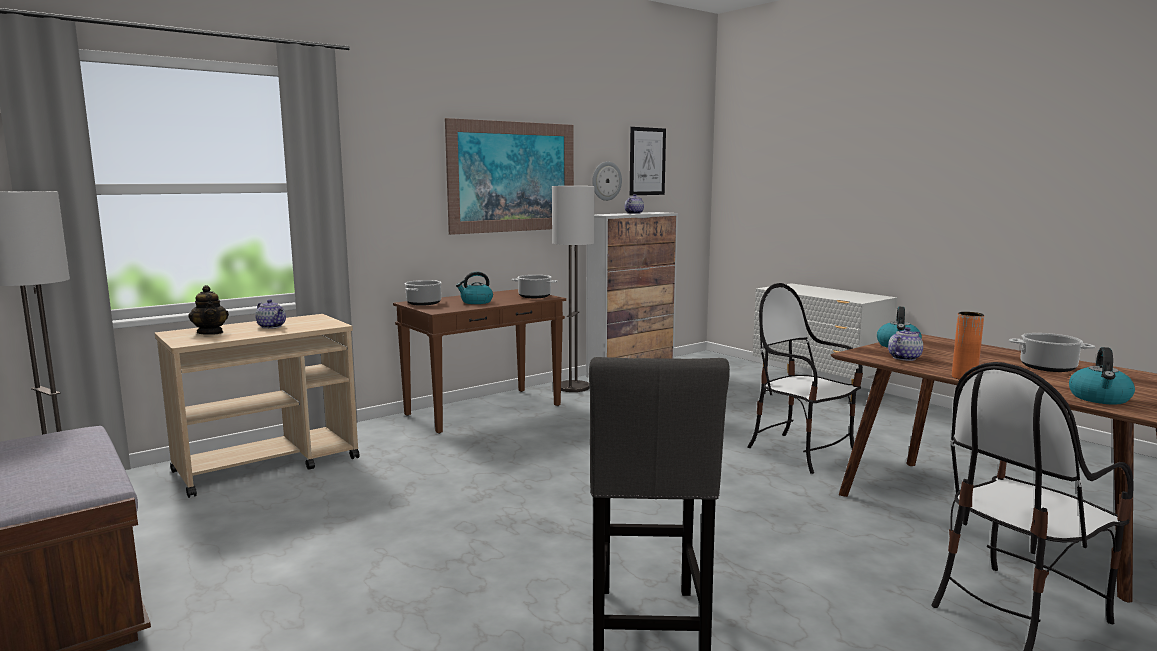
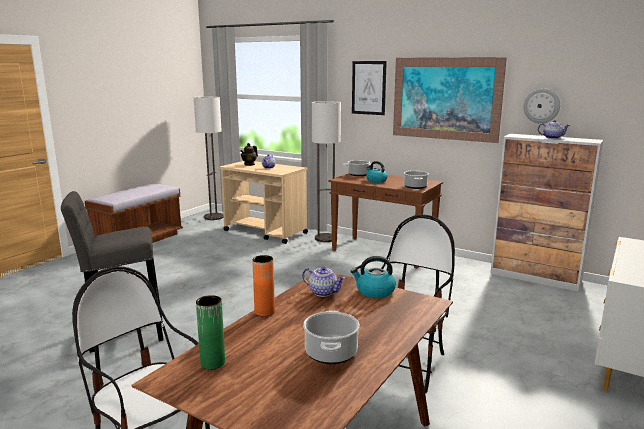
camera: 70 degrees right, 5 degrees up
floor lamp [552,186,594,392] -> floor lamp moved to [312,101,341,242]
picture [630,127,666,195] -> picture moved to [352,61,387,115]
kettle [1069,347,1135,405] -> green vase [196,295,225,370]

